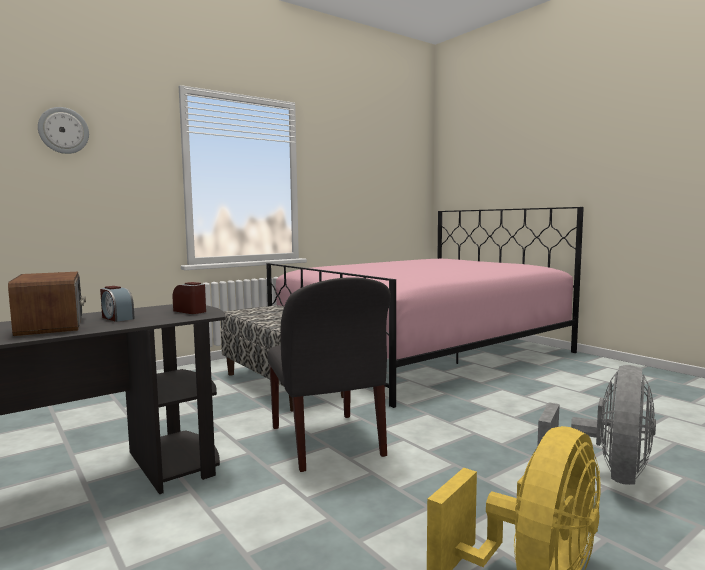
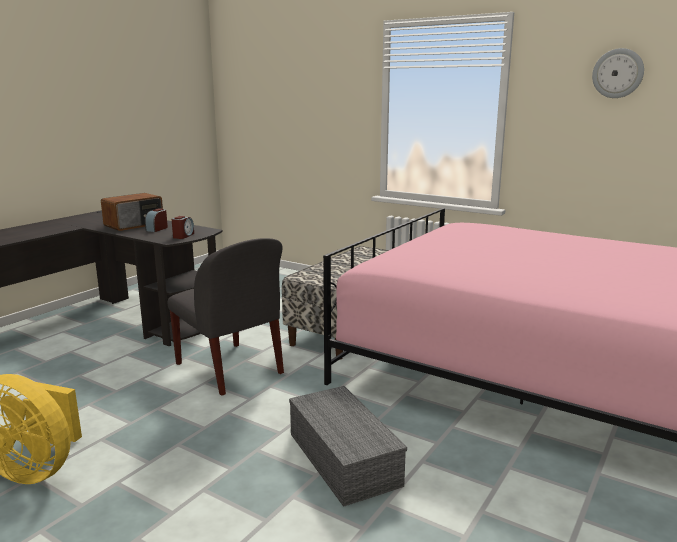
camera: 70 degrees right, 10 degrees up
wall clock [38,107,89,154] -> wall clock moved to [592,48,644,98]
grey chair [267,277,391,472] -> grey chair turned 90 degrees counterclockwise [168,238,284,396]
grey fan [537,365,656,485] -> none
none -> grey storage box [289,386,407,507]

